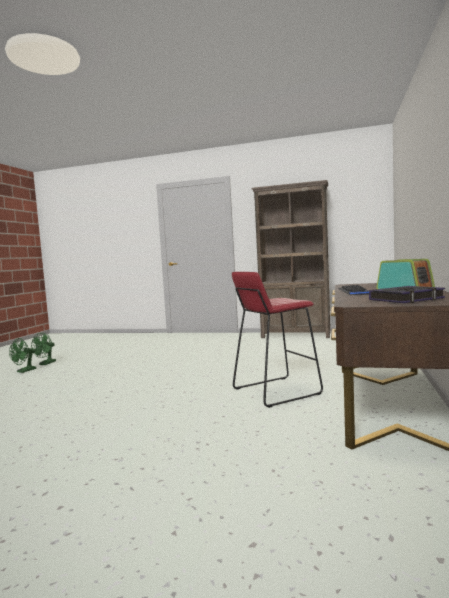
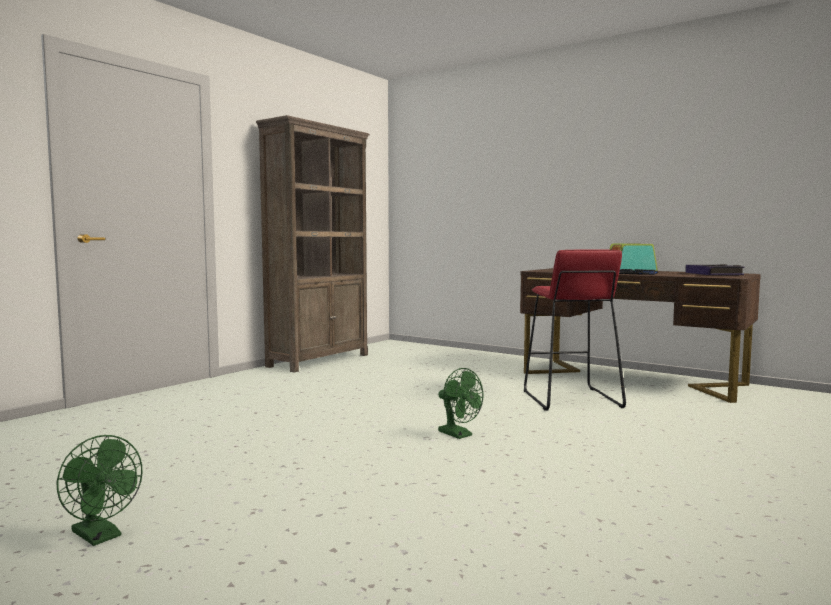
camera: 70 degrees left, 0 degrees up
green fan [9,338,36,373] -> green fan moved to [438,368,483,439]

